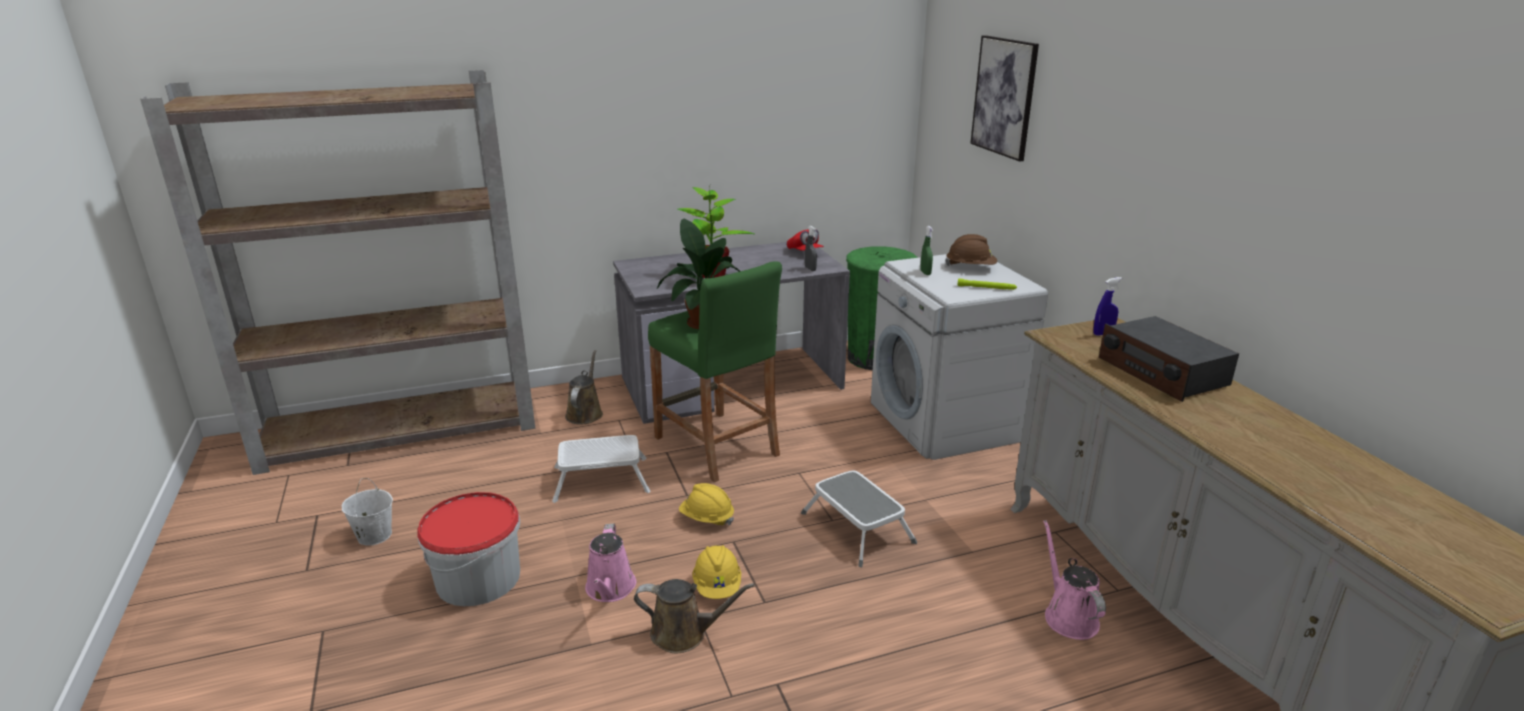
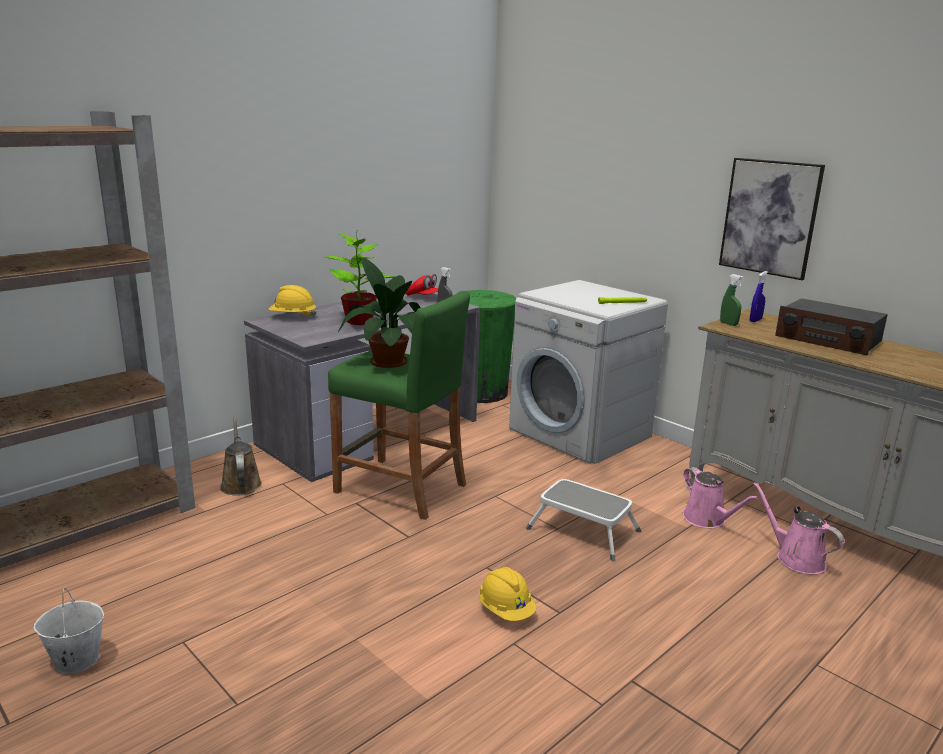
camera: 25 degrees left, 5 degrees down
bucket [417,492,520,606] -> none
white step ladder [552,435,651,503] -> none
pink watering can [585,523,636,602] -> pink watering can moved to [682,467,758,528]
brown watering can [634,579,755,653] -> none
yellow hard hat [679,483,734,525] -> yellow hard hat moved to [268,285,317,318]
green spray bottle [920,226,933,275] -> green spray bottle moved to [720,274,744,326]
brown hard hat [945,234,997,266] -> none
picture [970,35,1039,162] -> picture moved to [719,158,825,280]

